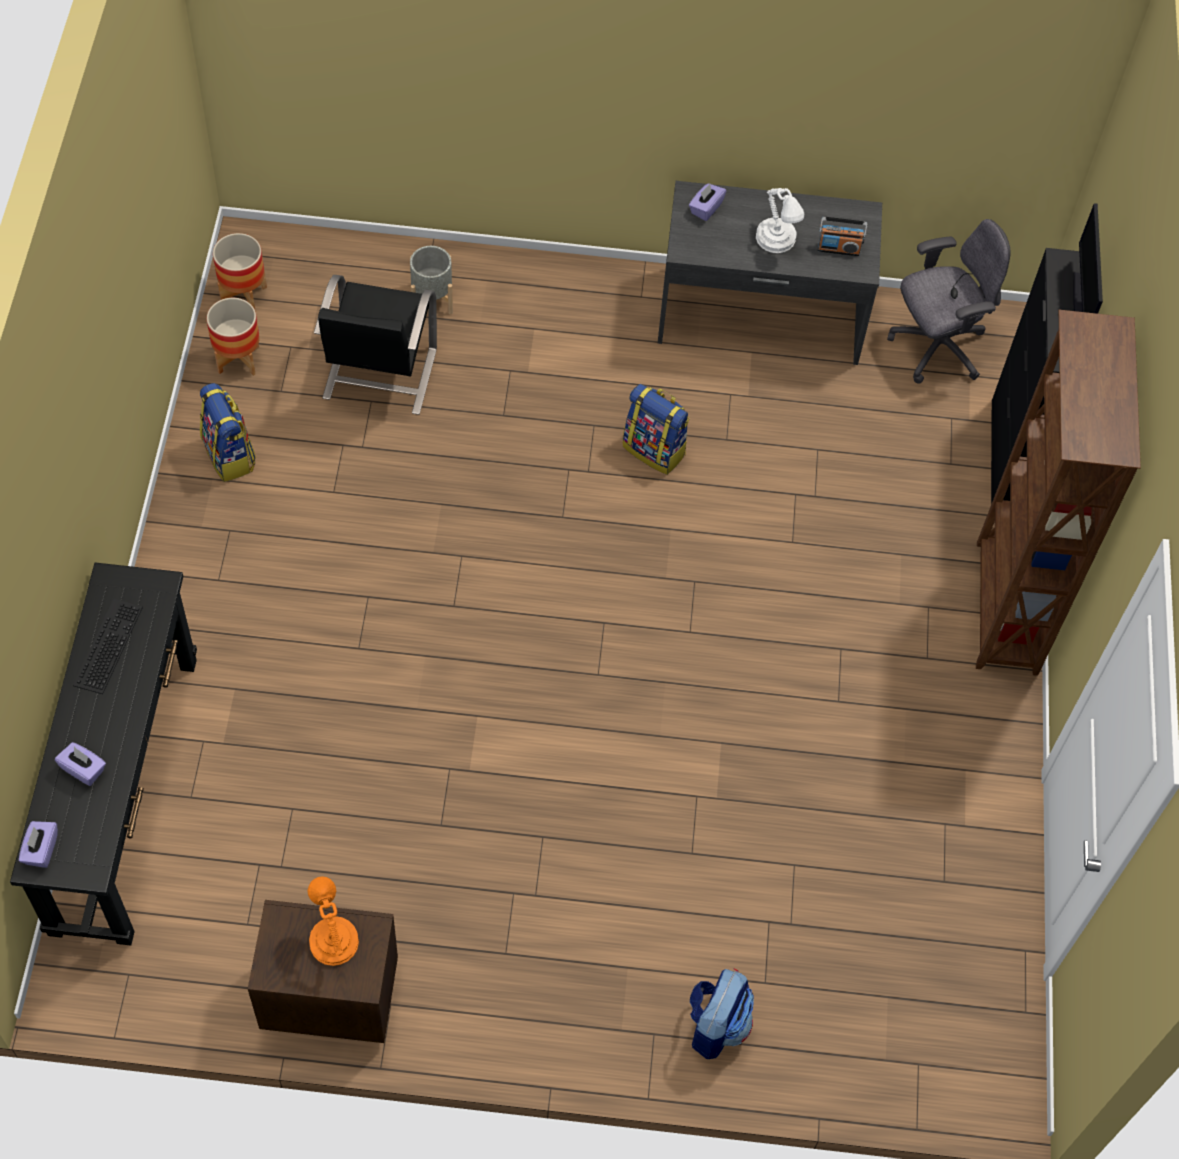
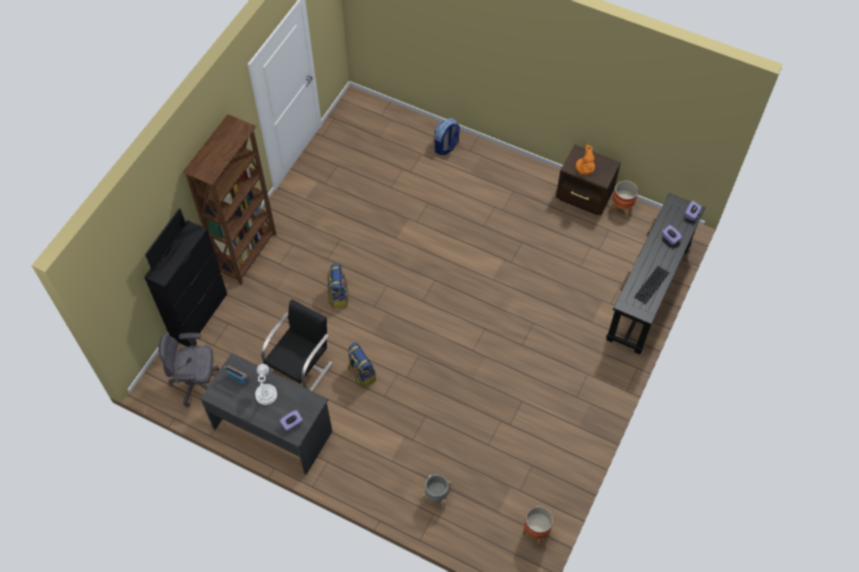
camera: 155 degrees left, 0 degrees up
backpack [200,383,256,482] -> backpack moved to [327,263,349,308]
planter [207,298,260,376] -> planter moved to [611,181,638,218]
black chair [314,275,437,415] -> black chair moved to [261,299,333,391]

